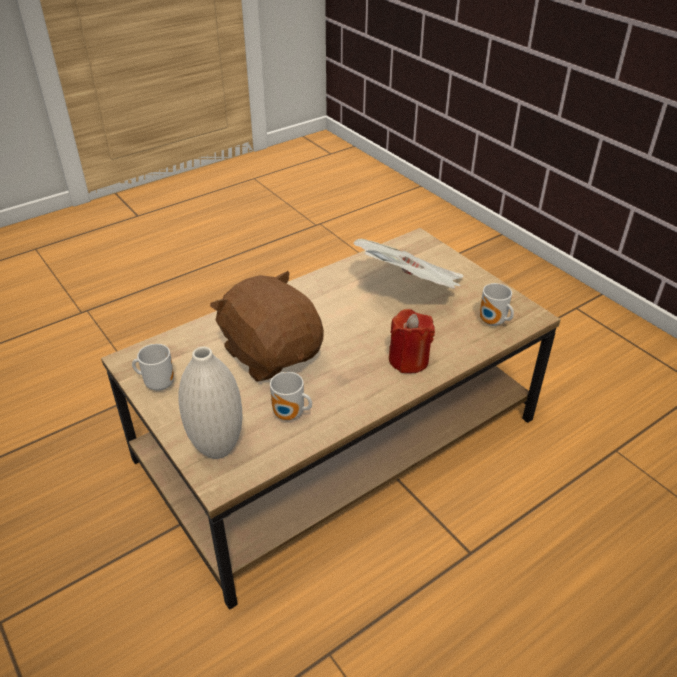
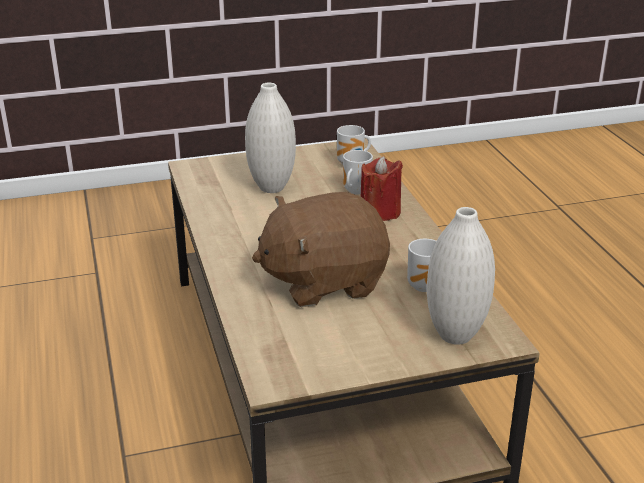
camera: 70 degrees left, 10 degrees down
mug [132,344,174,391] -> mug moved to [343,150,373,195]
newspaper [354,239,464,289] -> white vase [245,83,296,193]

